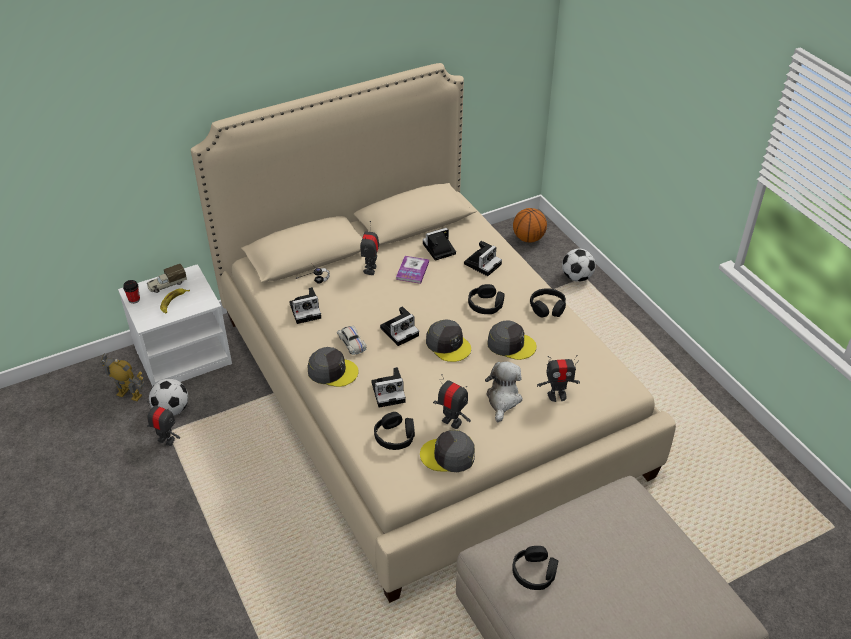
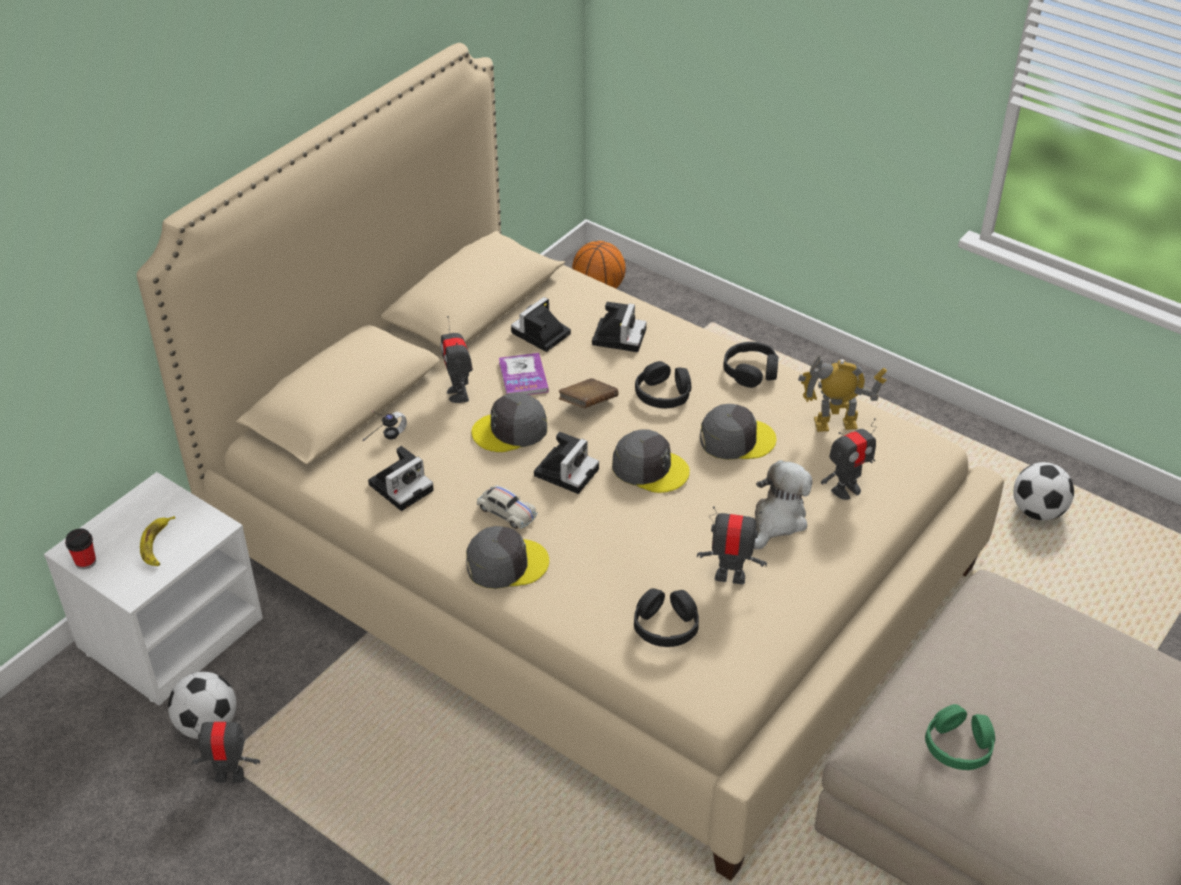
camera: 25 degrees left, 0 degrees up
toy robot [100,353,144,401] -> toy robot moved to [798,355,887,432]
toy truck [147,264,187,293] -> none
camera [371,367,406,408] -> none
grey cap [420,430,475,472] -> grey cap moved to [471,392,547,452]
plush toy [485,361,522,422] -> plush toy turned 45 degrees clockwise [754,460,812,550]
black headphones [512,546,558,590] -> green headphones [925,704,995,770]
football [562,249,596,282] -> football moved to [1014,462,1074,521]
none -> brown book [558,378,618,408]

